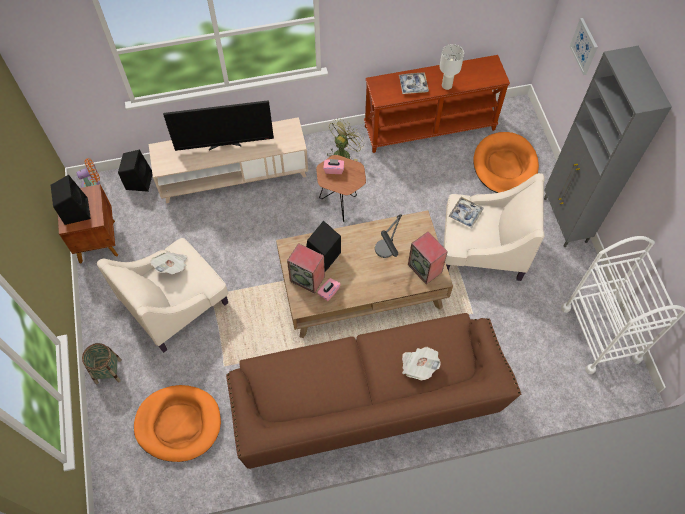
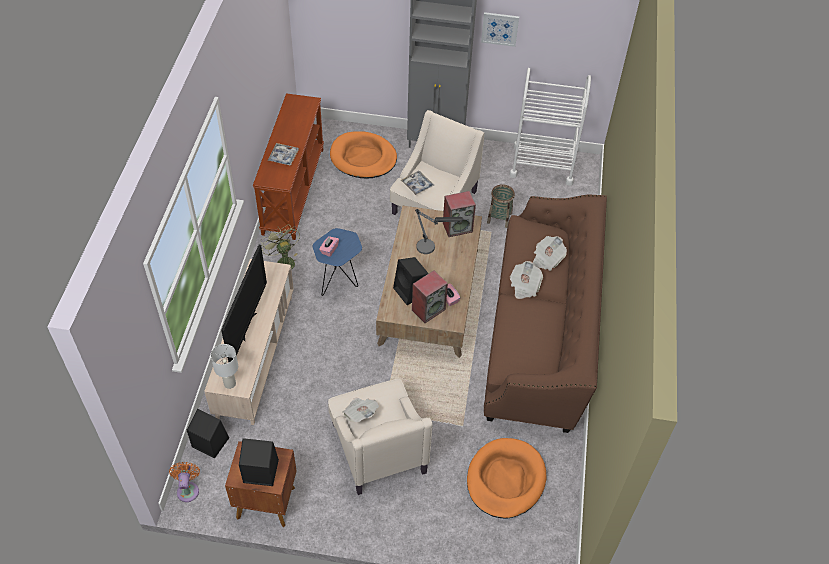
camera: 70 degrees left, 10 degrees down
basket [82,343,122,384] -> basket moved to [487,184,515,228]
brown side table [316,155,366,222] -> blue side table [313,228,362,296]
white table lamp [440,44,464,90] -> white table lamp moved to [211,344,238,389]
picture [570,18,598,75] -> picture moved to [481,12,519,47]
none -> newspaper [510,261,543,299]

